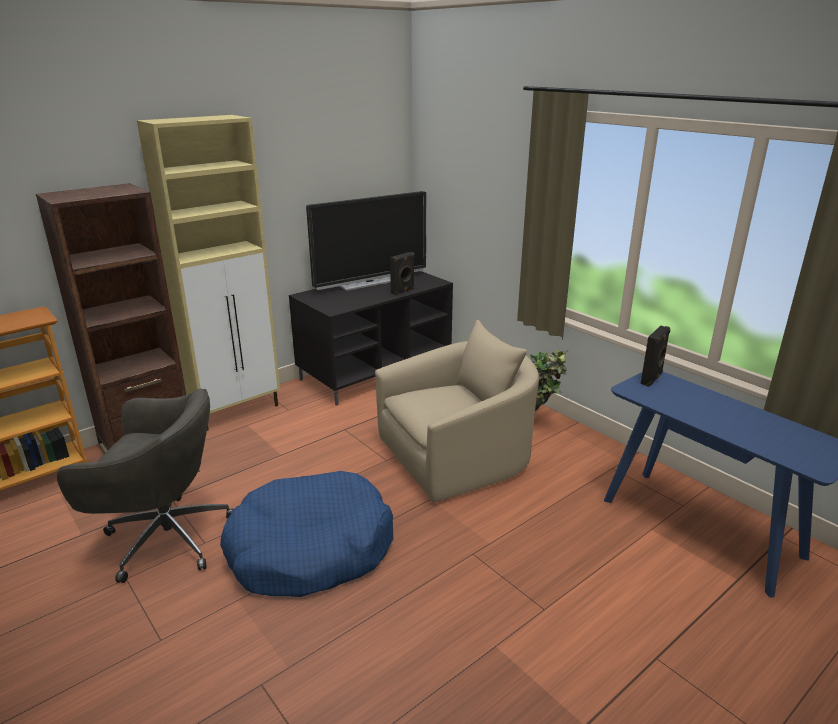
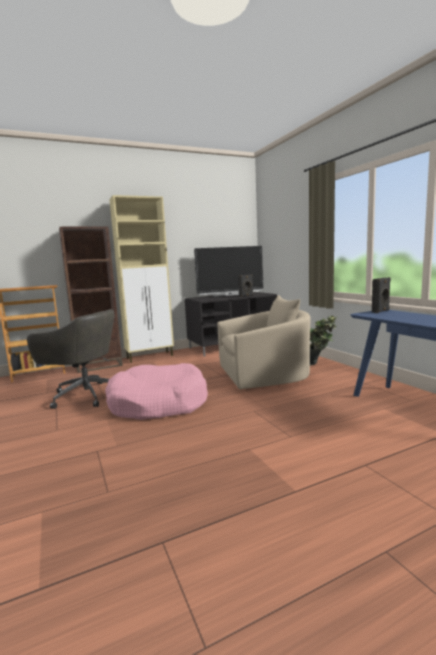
camera: 15 degrees right, 15 degrees down
blue dog bed [220,471,393,597] -> pink dog bed [105,363,208,420]

